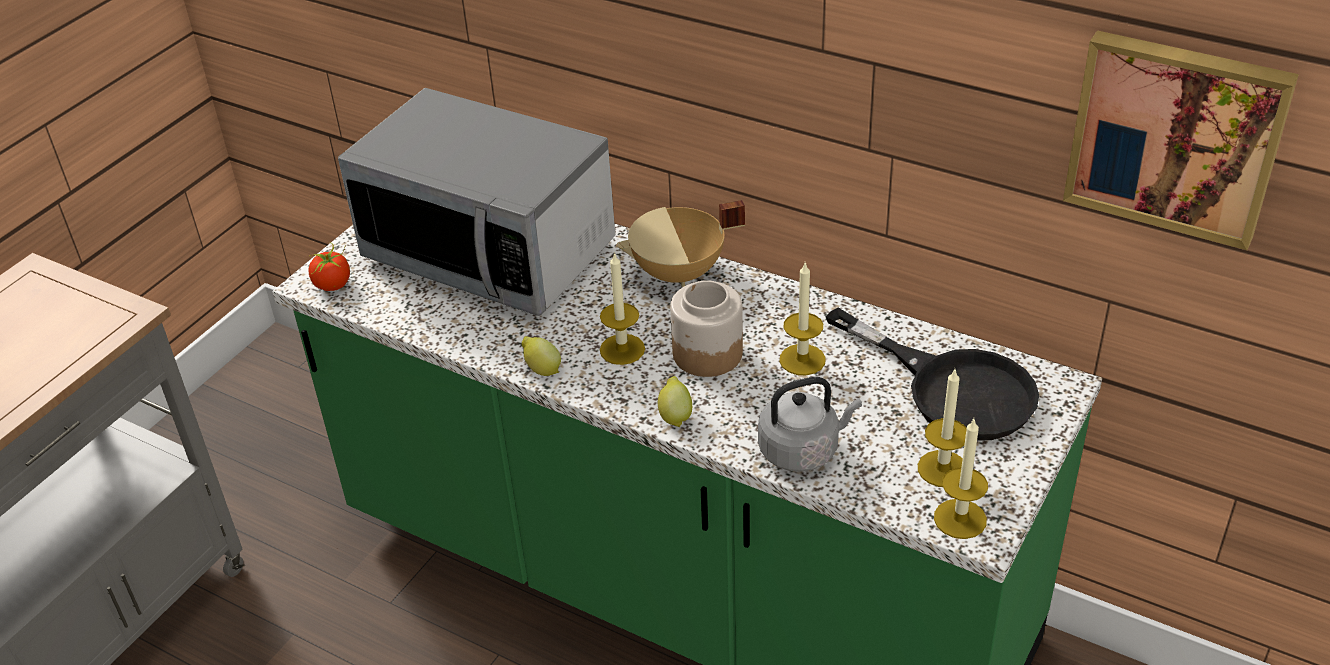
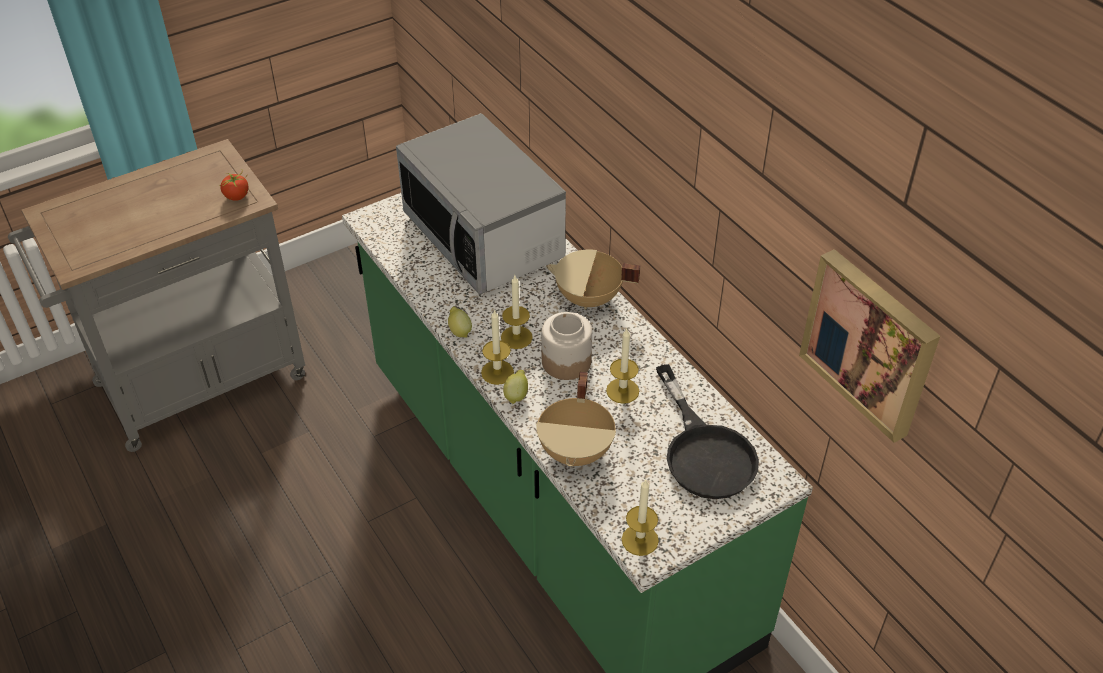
camera: 25 degrees right, 5 degrees up
tomato [309,243,350,291] -> tomato moved to [219,169,249,201]
grey kettle [758,377,862,472] -> beige cooking pot [536,372,616,466]
candle [918,370,967,487] -> candle moved to [481,309,514,385]

